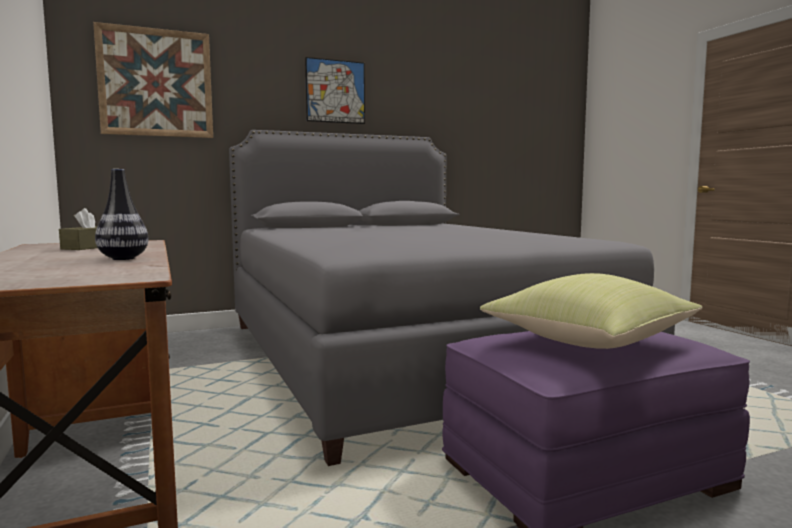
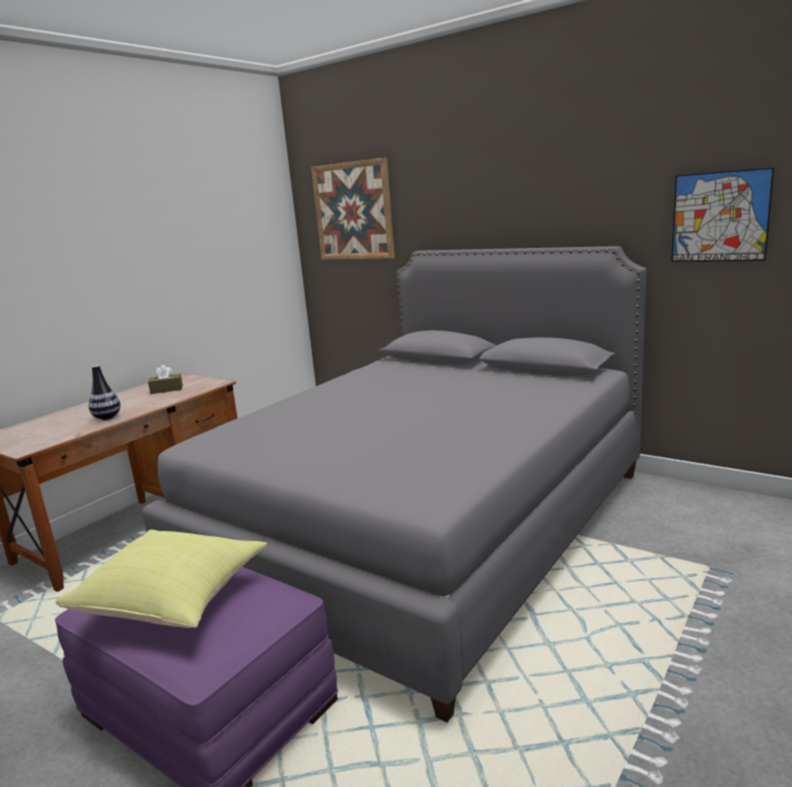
camera: 60 degrees right, 10 degrees up
picture [305,57,365,124] -> picture moved to [671,167,774,262]

